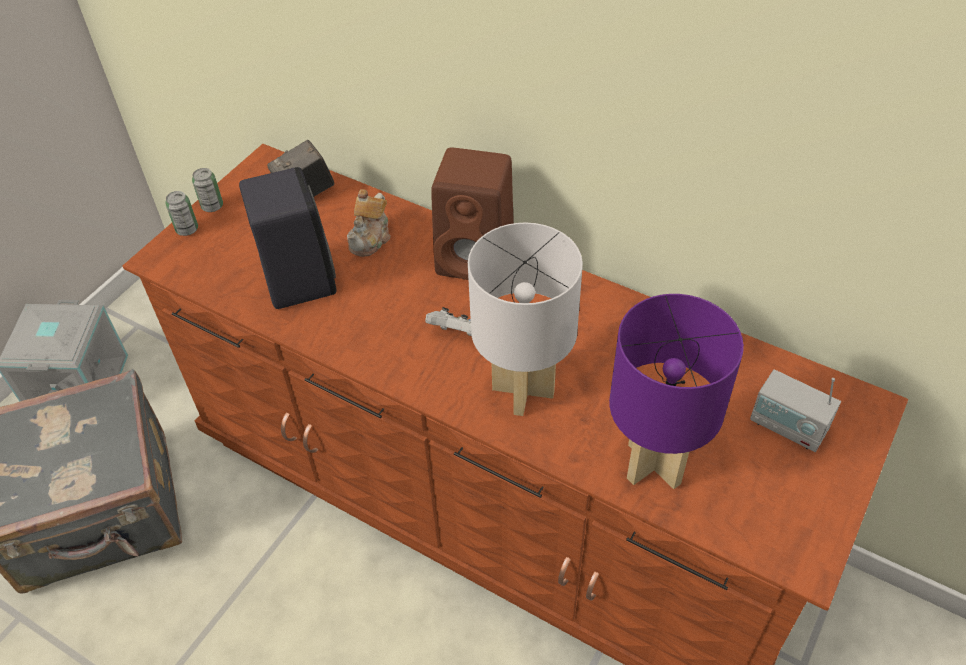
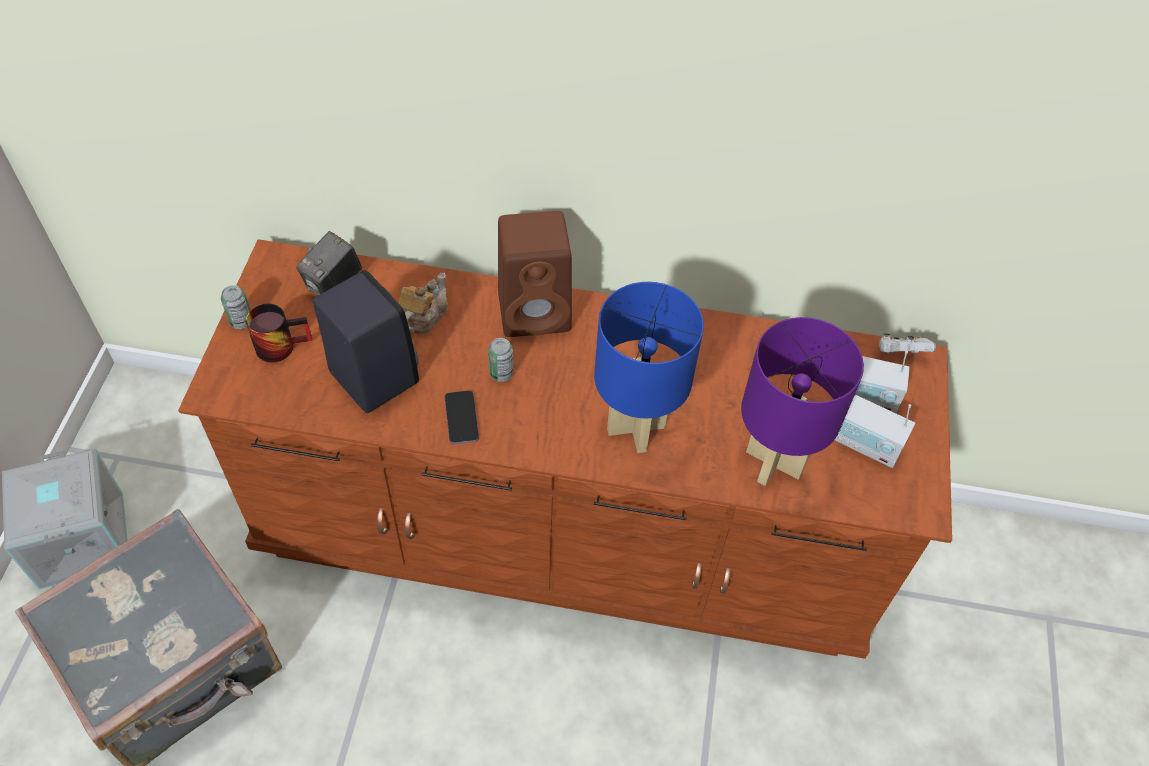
camera: 25 degrees left, 5 degrees up
can [165,191,198,236] -> can moved to [488,338,514,382]
teapot [347,189,391,257] -> teapot turned 150 degrees counterclockwise [398,273,448,335]
white game controller [425,307,471,336] -> white game controller moved to [879,334,936,354]
white table lamp [468,223,583,416] -> blue table lamp [594,282,704,453]
none -> mug [246,304,312,362]
none -> phone [445,390,479,444]
none -> radio [835,395,915,468]

